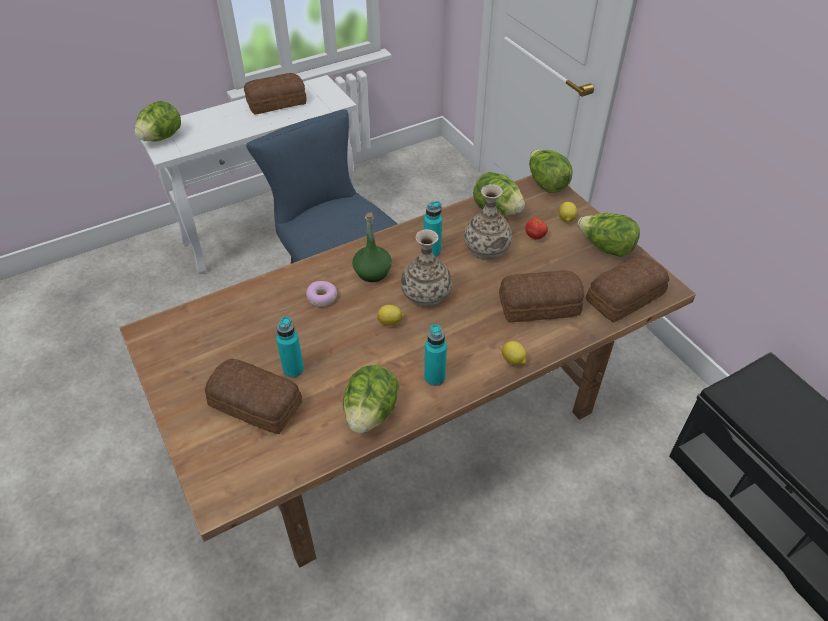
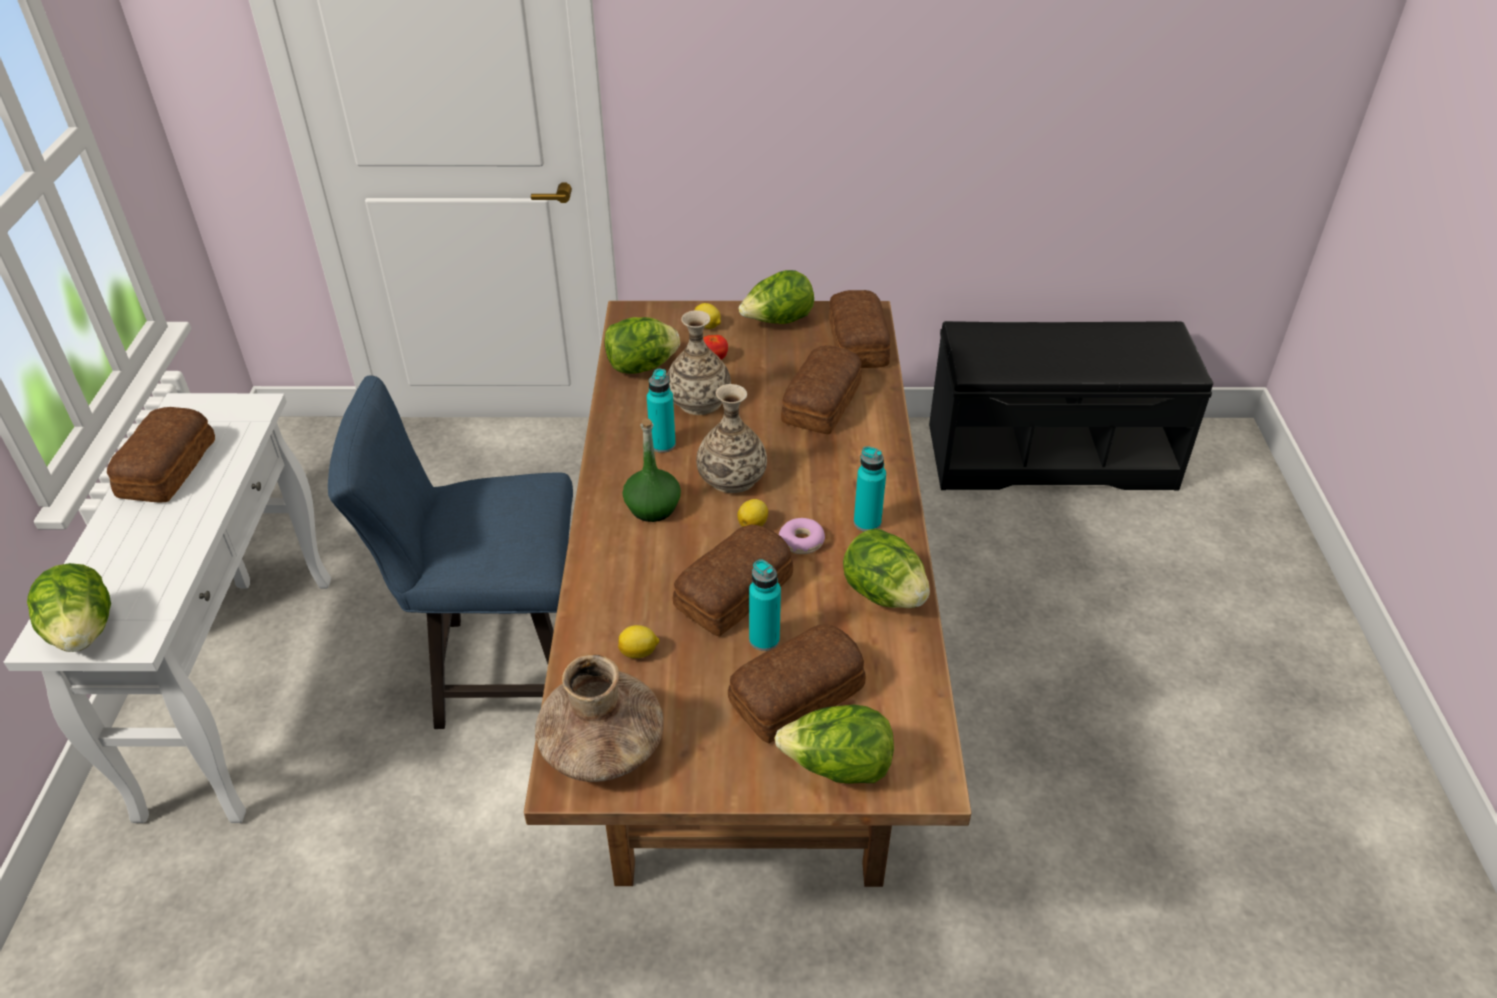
camera: 60 degrees left, 5 degrees down
donut [306,281,337,306] -> donut moved to [779,518,825,554]
lemon [502,341,527,365] -> lemon moved to [618,625,659,658]
lettuce [529,150,572,193] -> lettuce moved to [774,705,894,784]
none -> brown vase [535,655,664,782]
none -> bread [673,524,793,637]

